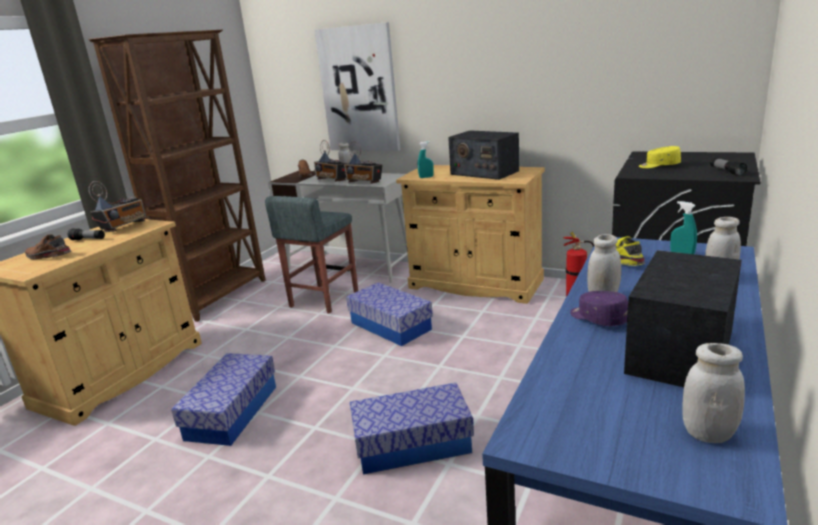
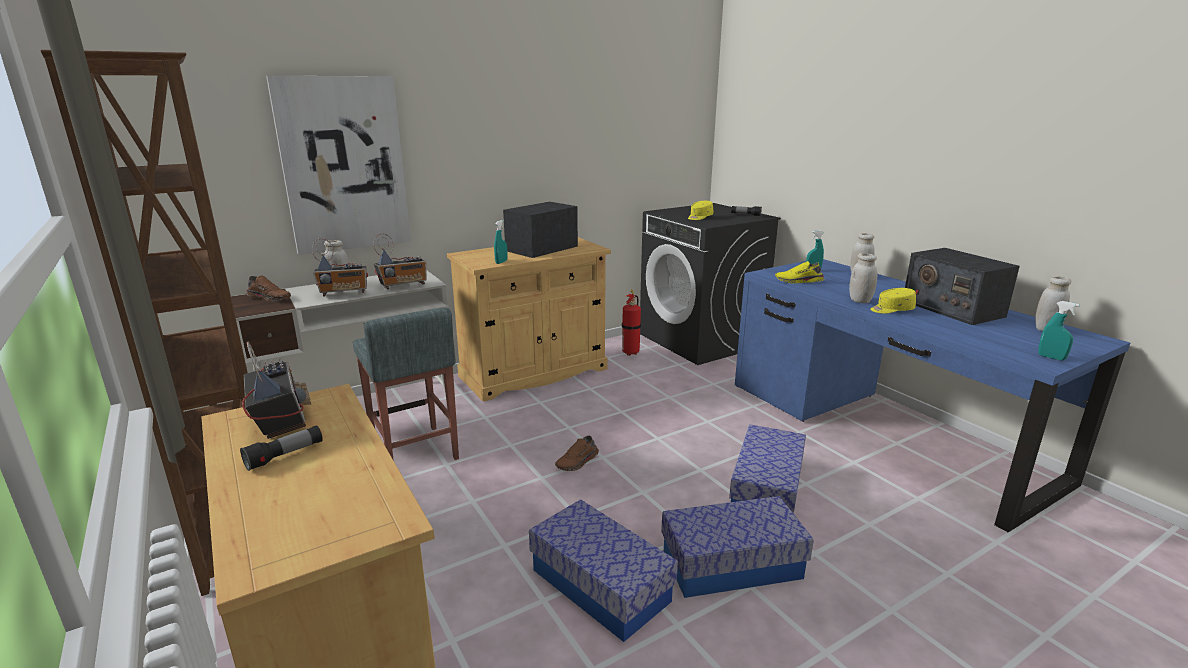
camera: 60 degrees left, 0 degrees up
brown shoe [25,234,71,259] -> brown shoe moved to [555,436,599,471]
storage box [346,282,433,346] -> storage box moved to [661,496,814,598]
radio [448,130,519,180] -> radio turned 150 degrees clockwise [503,202,578,258]
purple cap [570,291,628,326] -> yellow cap [870,288,916,314]
none -> turquoise spray bottle [1038,301,1080,360]

